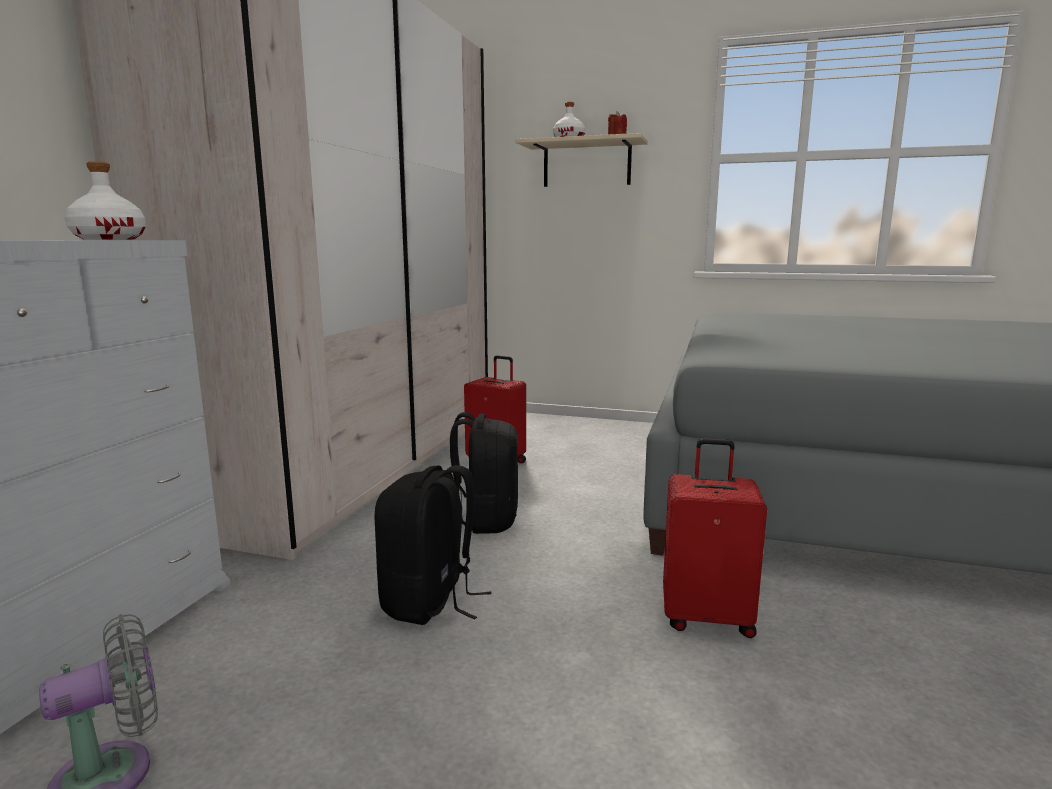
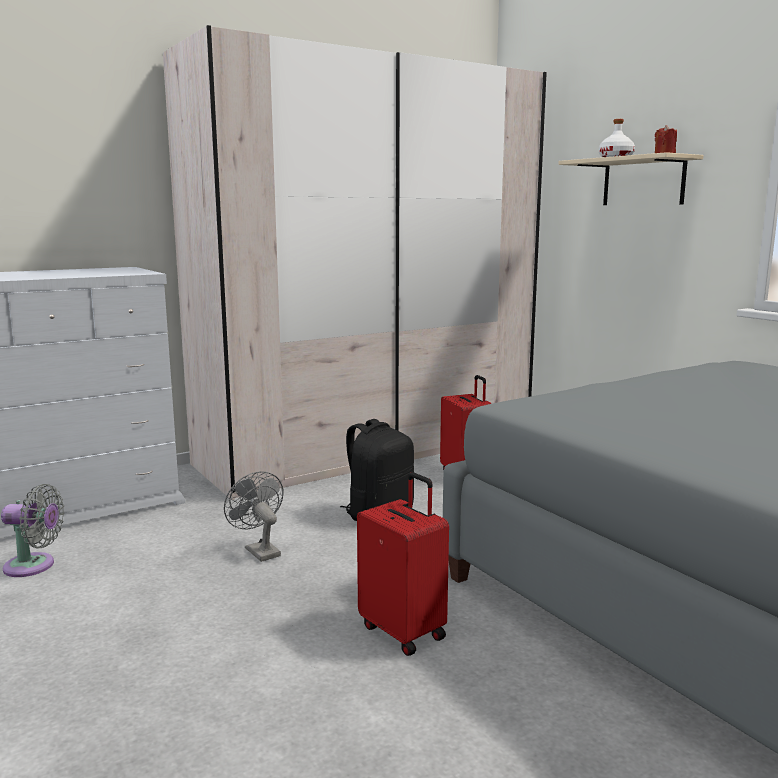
camera: 40 degrees right, 0 degrees up
white bottle [65,161,146,239] -> none
black backpack [374,465,491,625] -> grey fan [224,471,283,562]

